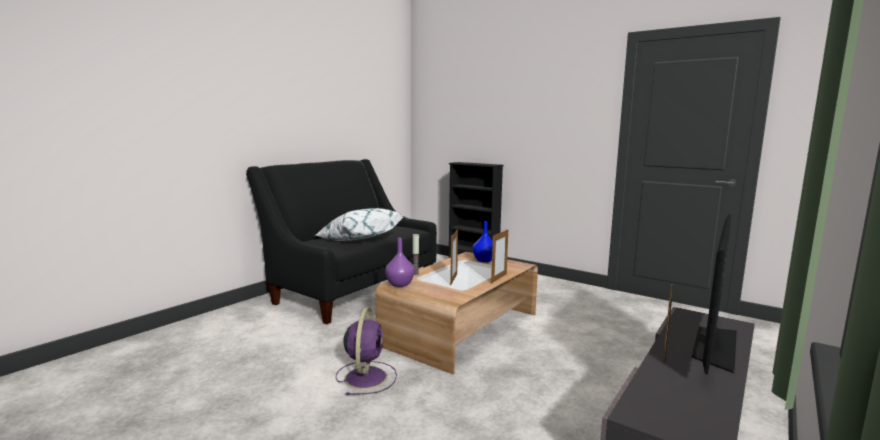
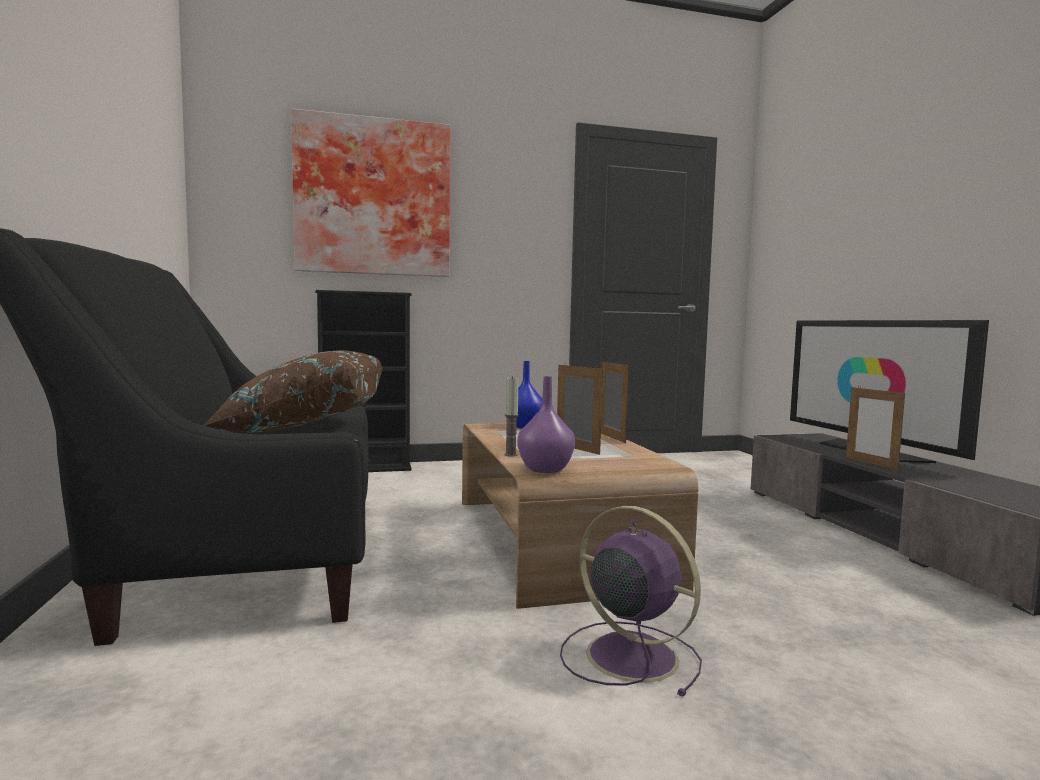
camera: 50 degrees left, 5 degrees down
white pillow [315,208,403,241] -> brown pillow [203,350,382,432]
none -> picture [291,109,451,277]

